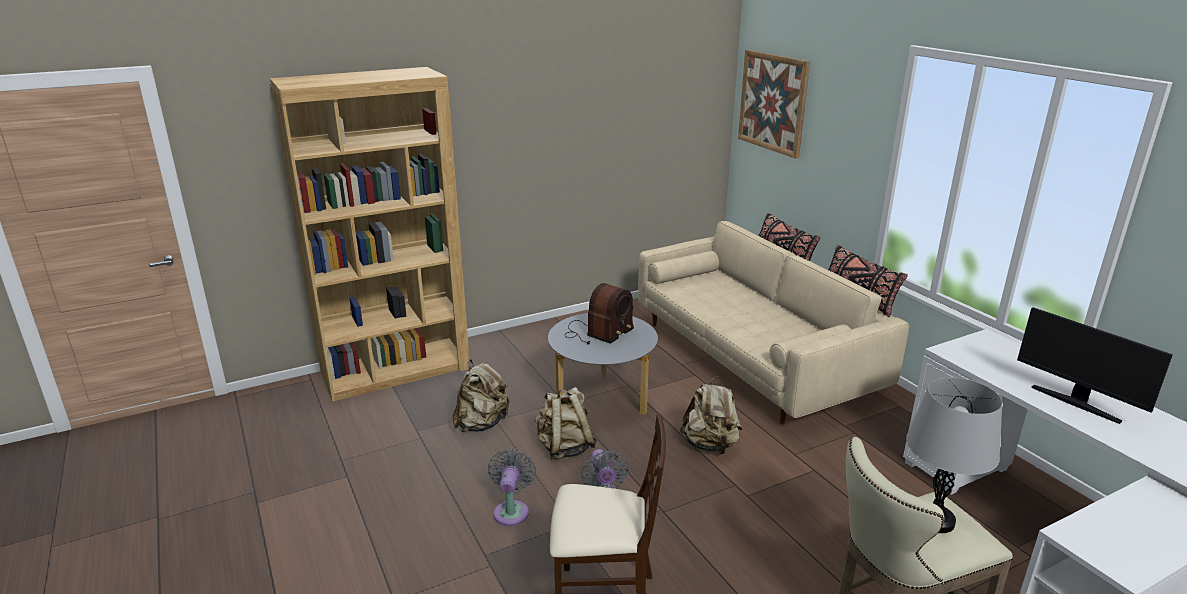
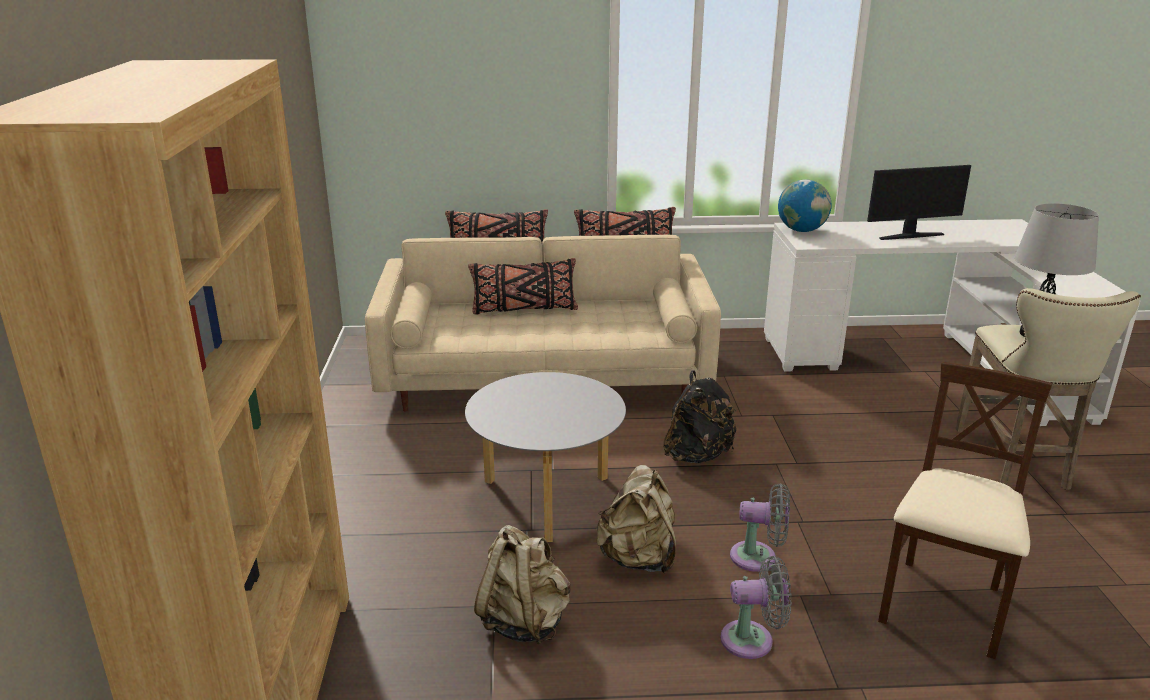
camera: 65 degrees left, 0 degrees up
grey fan [488,449,536,526] -> grey fan turned 150 degrees clockwise [721,556,792,659]
radio [565,283,634,345] -> none
beige backpack [680,376,742,454] -> black backpack [663,370,736,463]
picture [738,50,810,159] -> none
none -> black pillow [468,258,578,315]
none -> globe [778,179,832,232]

